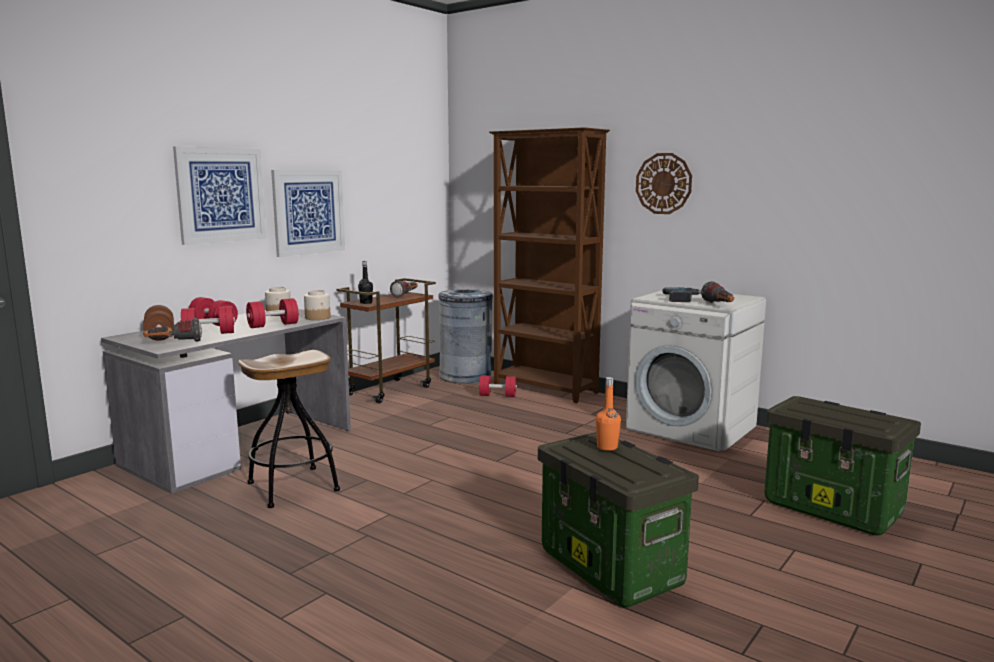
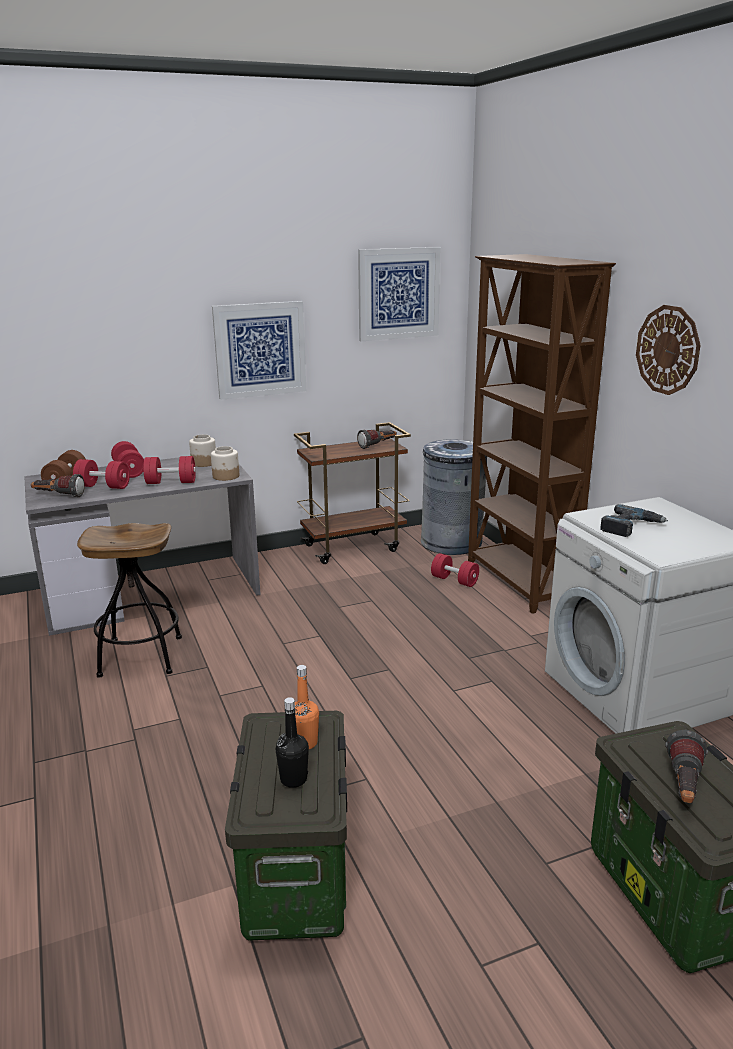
camera: 30 degrees right, 10 degrees up
picture [173,146,266,245] -> picture moved to [358,247,440,341]
black bottle [358,261,373,304] -> black bottle moved to [275,697,309,788]
flashlight [701,281,734,303] -> flashlight moved to [665,730,708,803]

